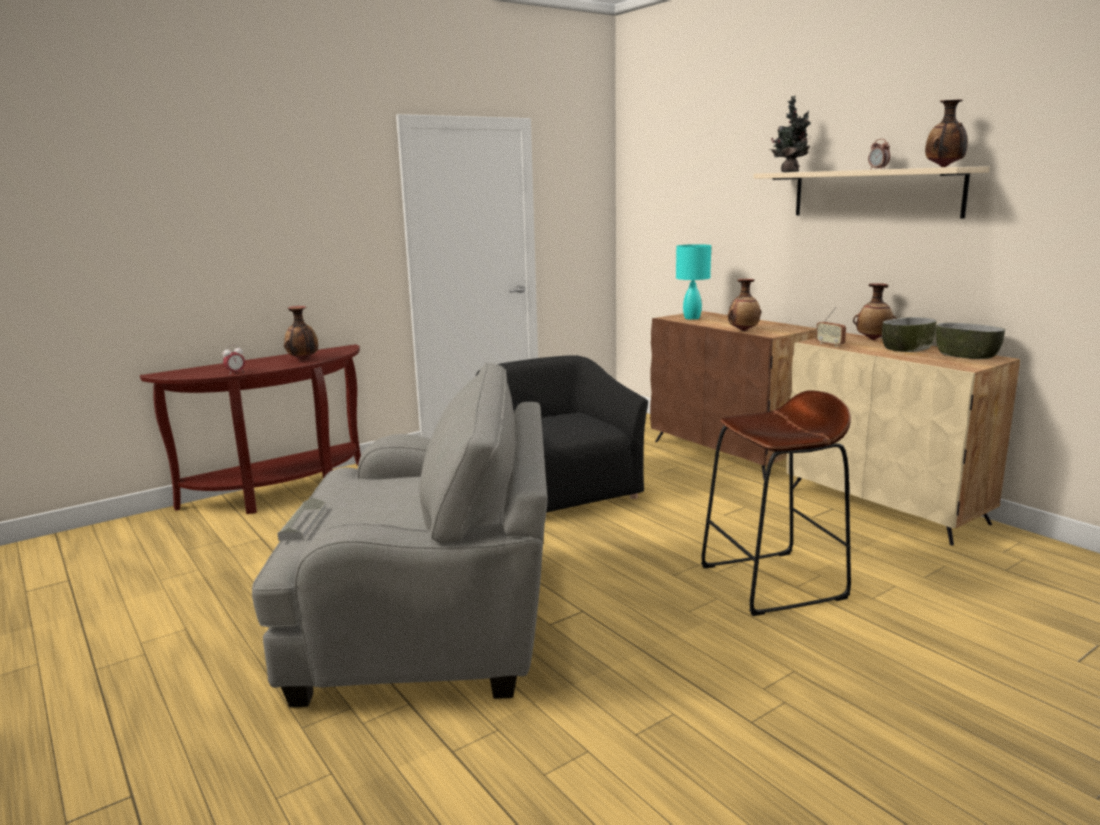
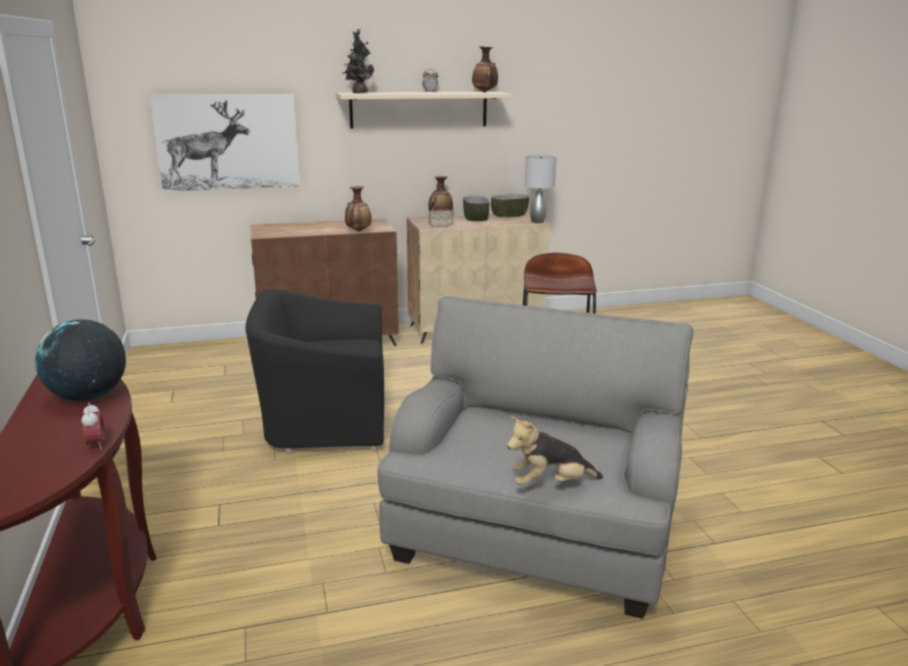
camera: 70 degrees left, 5 degrees up
grey tray [277,497,326,541] -> plush toy [507,416,603,485]
vase [284,306,318,360] -> globe [35,319,126,401]
turquoise table lamp [676,244,711,320] -> none
none -> picture [150,94,300,192]
none -> grey table lamp [525,155,556,223]

